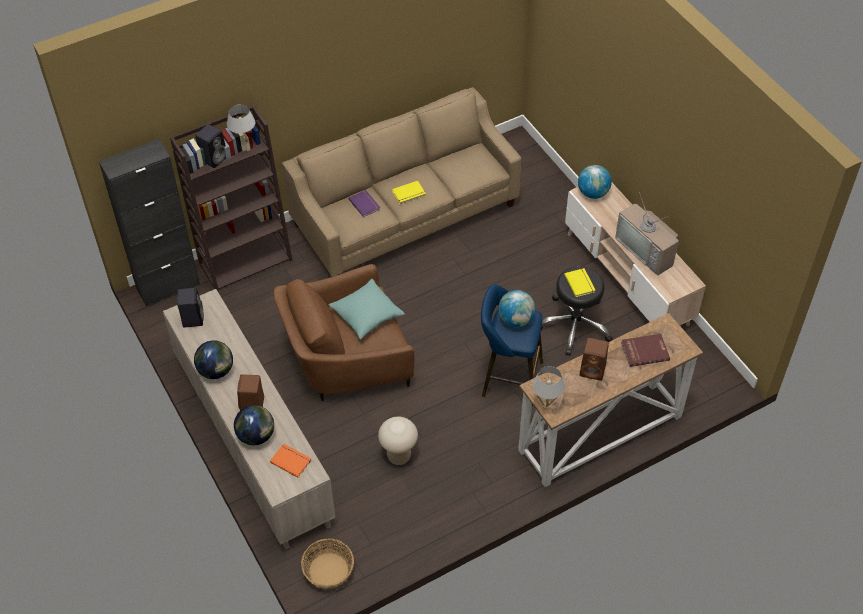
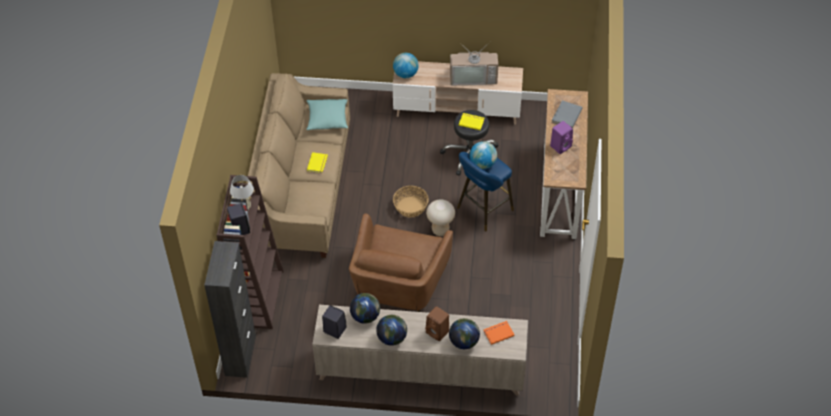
camera: 55 degrees left, 0 degrees up
basket [301,539,354,589] -> basket moved to [393,186,429,218]
turquoise pillow [329,279,405,339] -> turquoise pillow moved to [306,99,348,130]
purple book [349,190,380,217] -> none
beige stool [378,417,418,465] -> beige stool moved to [426,199,455,236]
white table lamp [532,366,565,409] -> none
brown speaker [579,338,609,381] -> purple speaker [550,121,573,154]
red book [621,334,670,367] -> grey book [552,100,583,128]
none -> globe [350,293,380,324]

